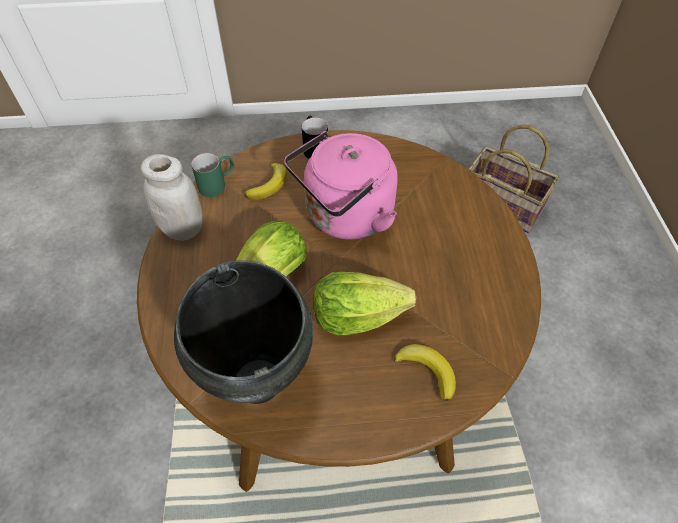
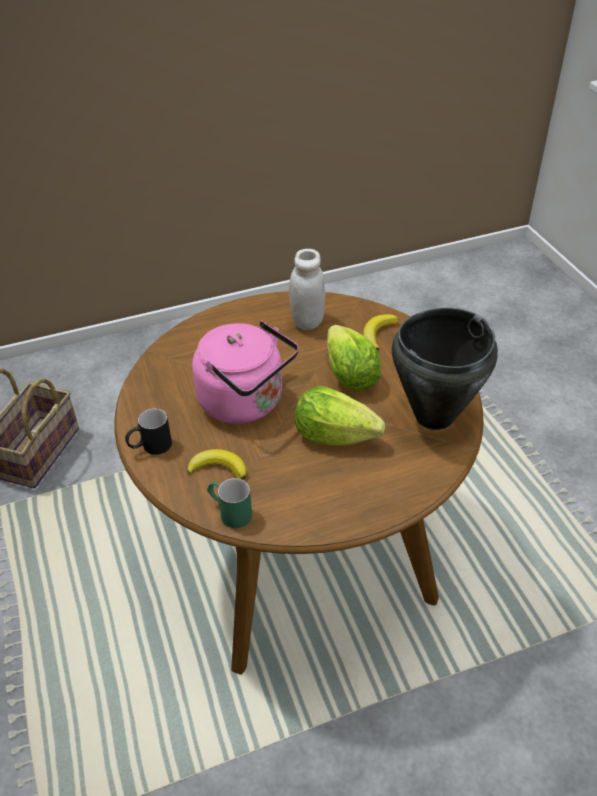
camera: 105 degrees left, 10 degrees down
white jar [141,154,203,241] -> white jar moved to [289,249,325,330]

